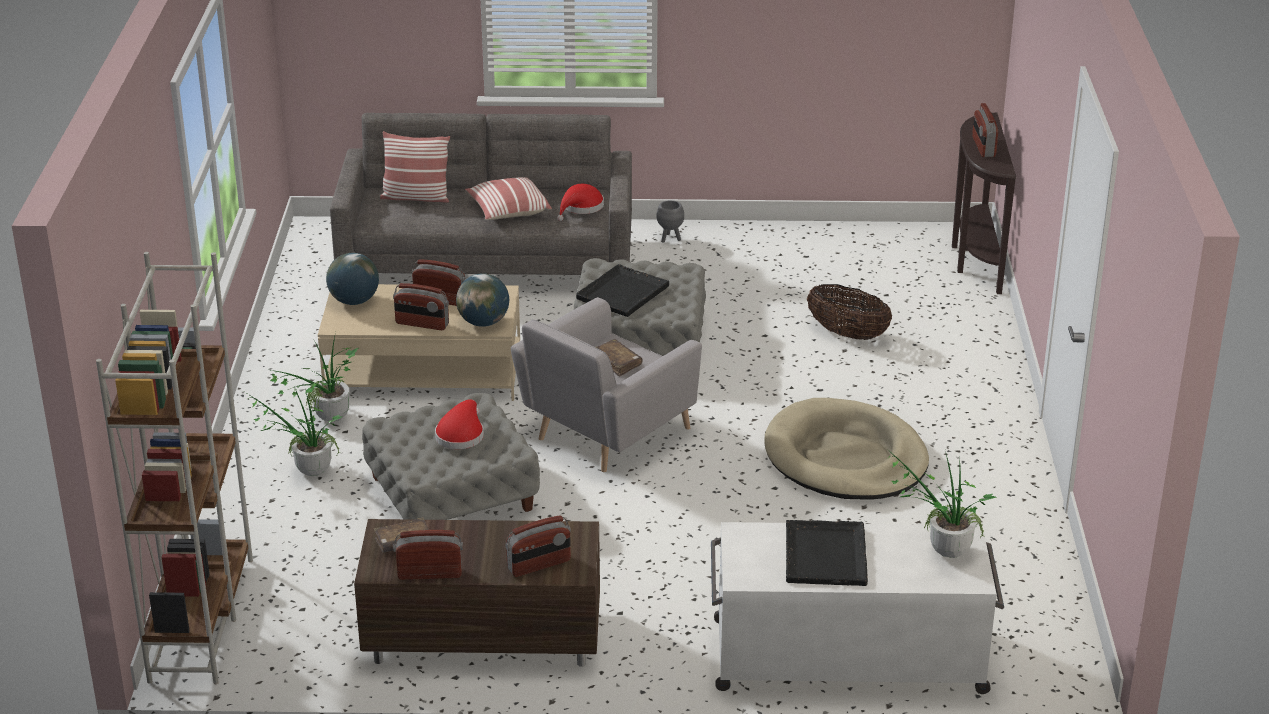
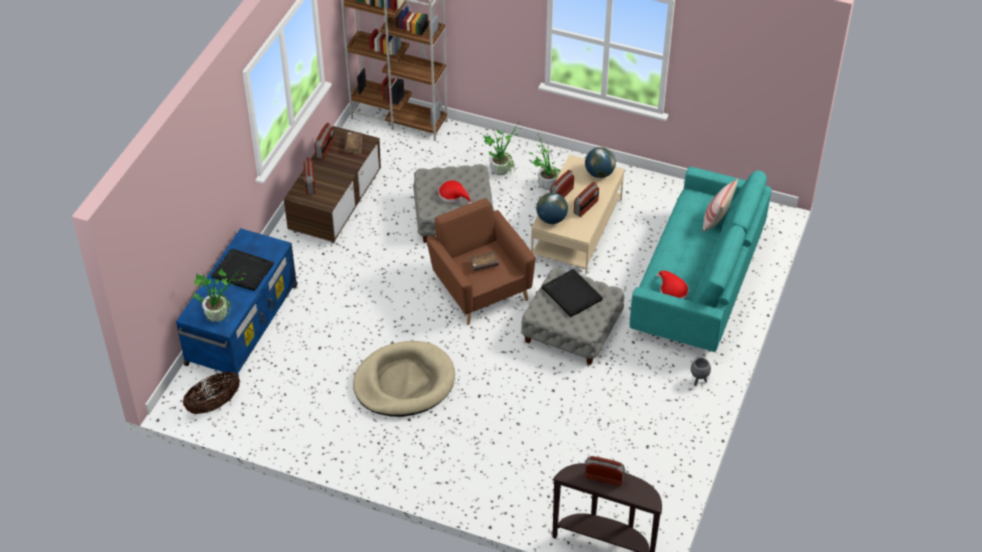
camera: 110 degrees right, 15 degrees up
grey sofa [330,113,632,275] -> turquoise sofa [629,167,771,352]
pillow [465,177,552,220] -> none
grey armchair [511,297,702,472] -> brown armchair [426,198,536,325]
white cabinet [711,522,1004,694] -> blue cabinet [176,228,297,377]
basket [807,284,892,340] -> basket moved to [183,371,240,414]

